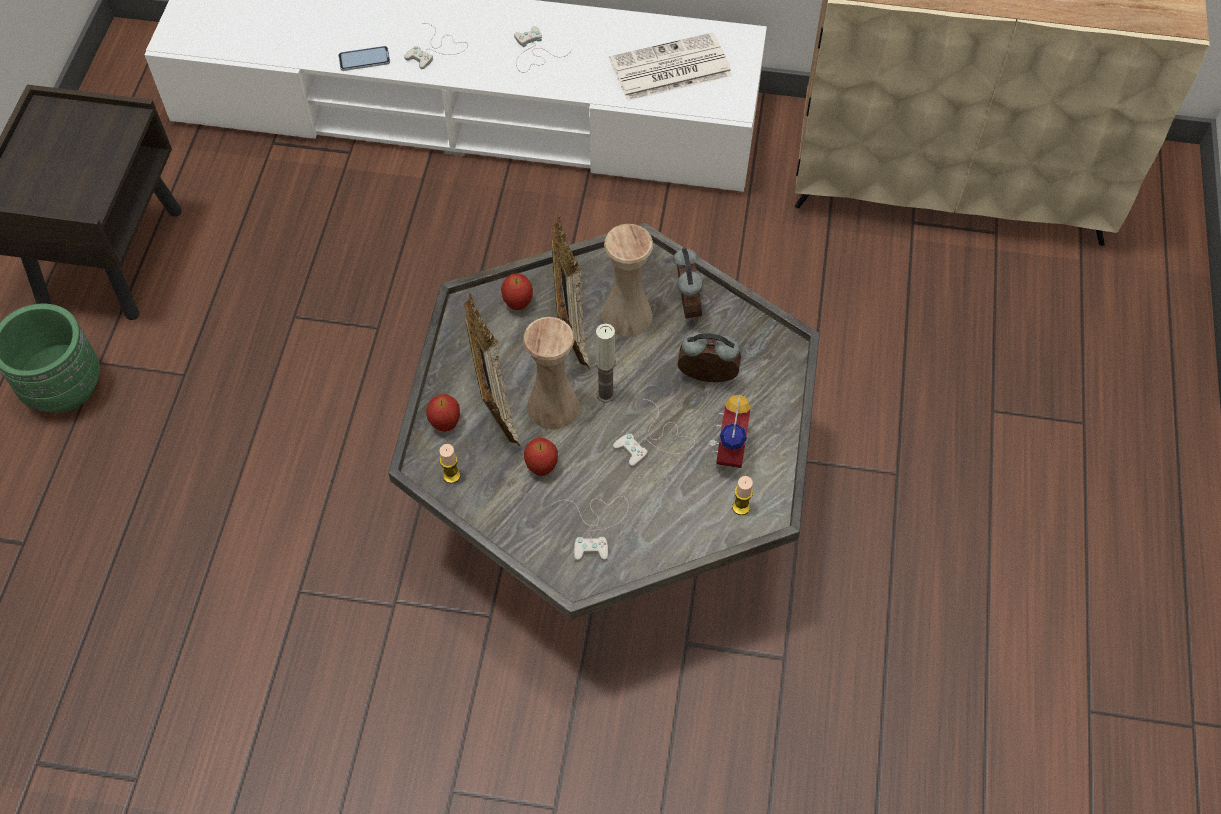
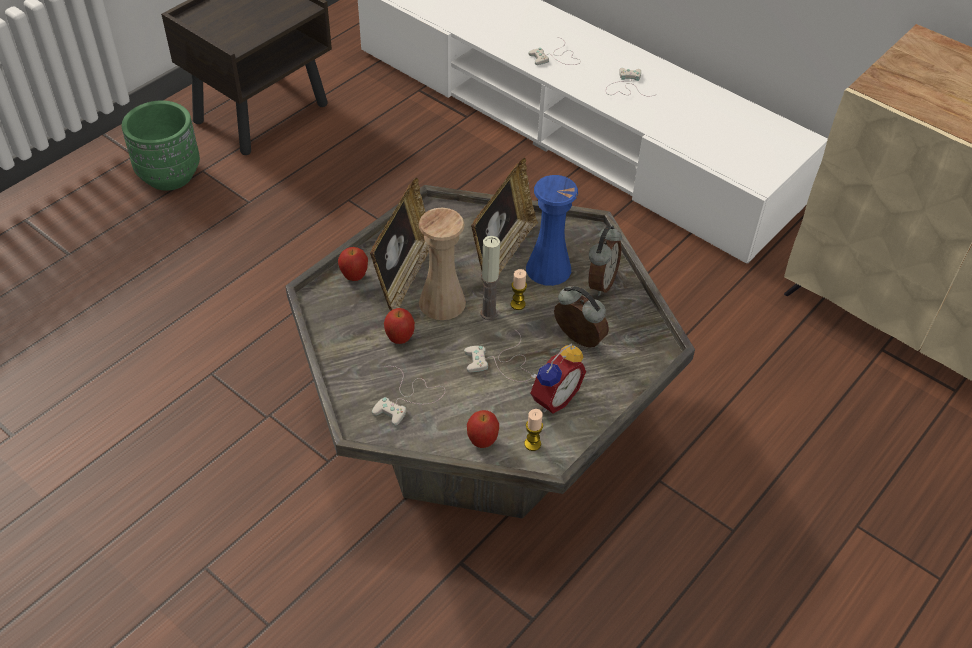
camera: 30 degrees right, 10 degrees down
phone [338,46,390,71] -> none
candle [439,444,460,483] -> candle moved to [511,269,527,310]
apple [501,273,533,310] -> apple moved to [467,410,499,448]
beige vase [602,224,653,337] -> blue vase [526,175,578,286]
newspaper [609,32,732,101] -> none

